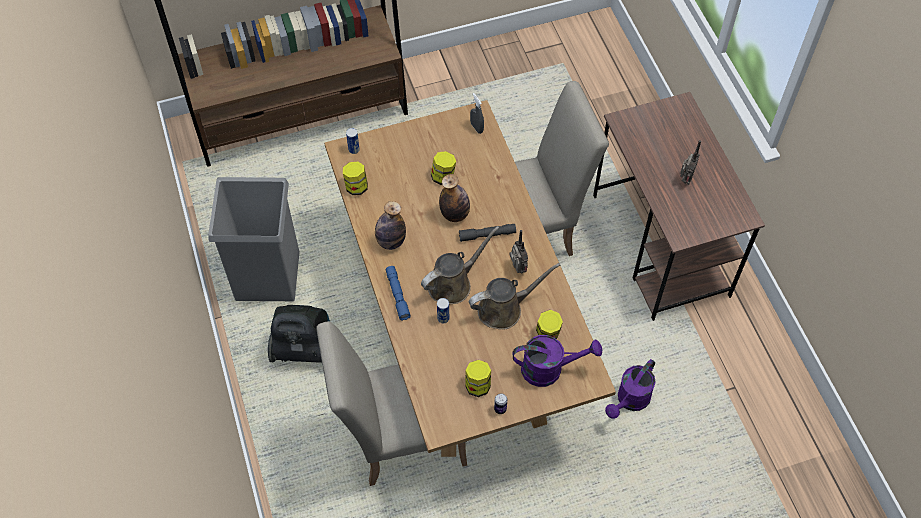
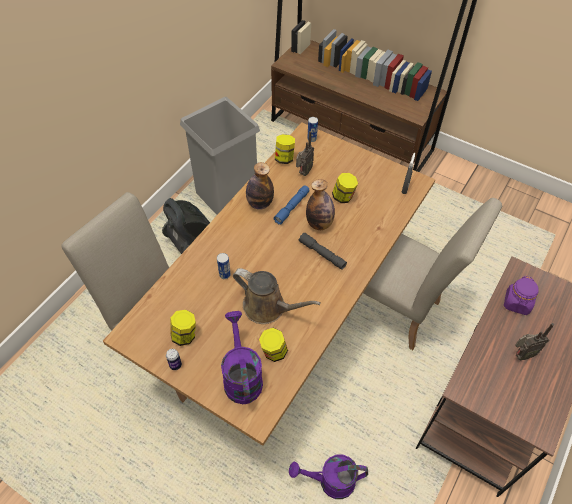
camera: 50 degrees right, 5 degrees down
blue flashlight [386,266,411,321] -> blue flashlight moved to [273,185,310,224]
brown watering can [421,226,500,304] -> none
radio [509,230,528,273] -> radio moved to [296,131,314,176]
purple watering can [513,335,602,387] -> purple watering can turned 150 degrees counterclockwise [221,311,263,404]
none -> purple jar [504,276,538,315]

